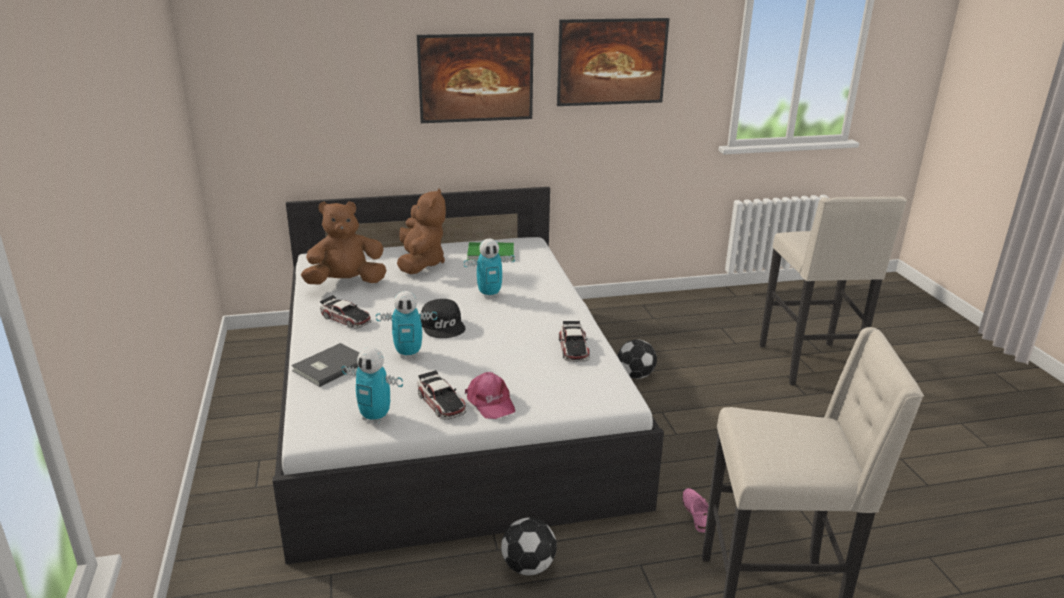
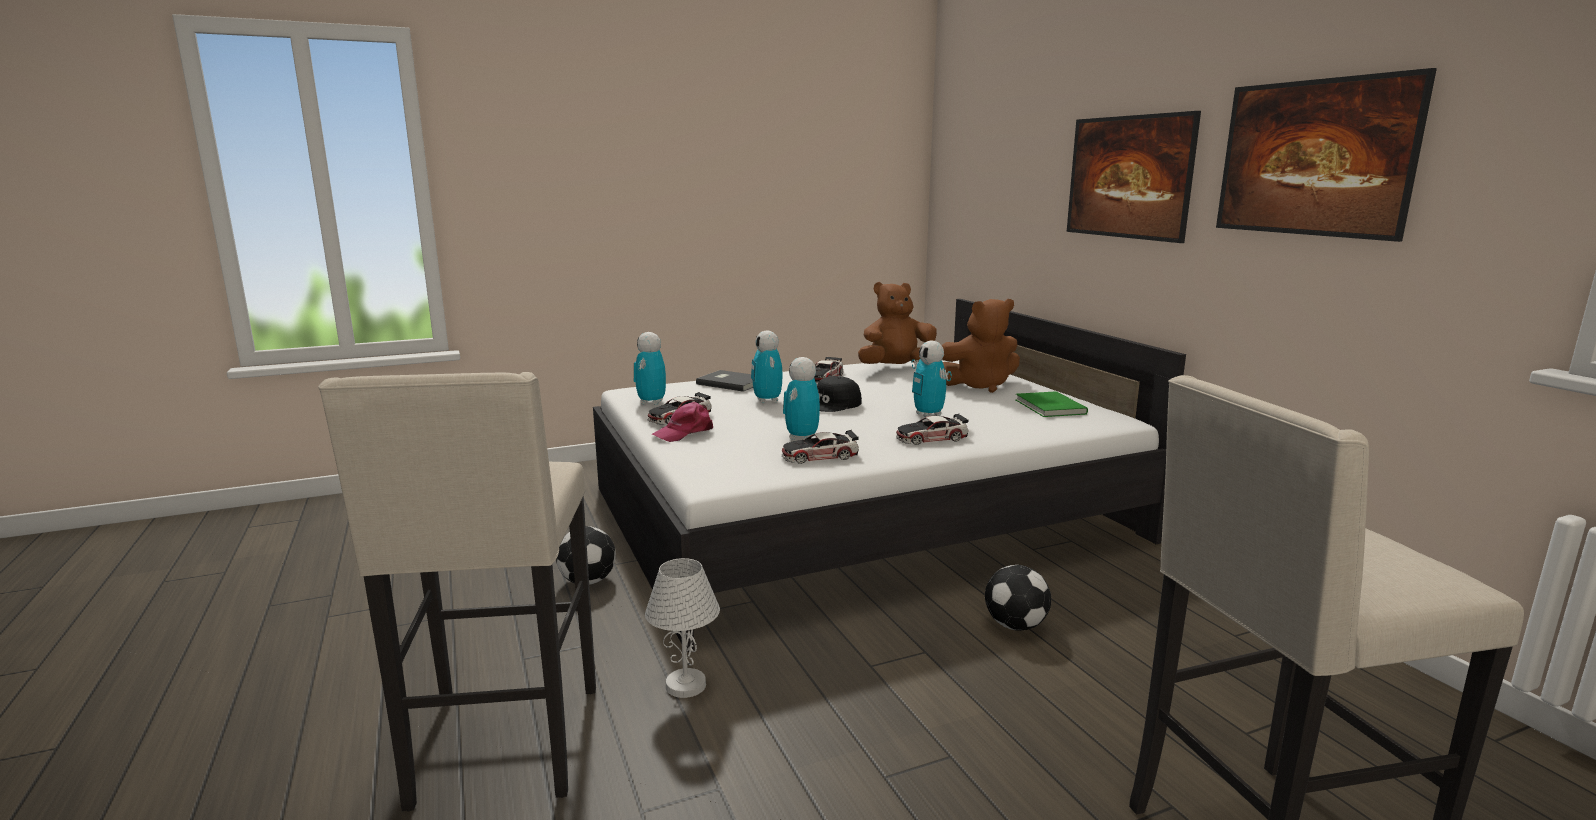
camera: 80 degrees right, 10 degrees down
brown plush toy [301,201,387,285] -> brown plush toy turned 75 degrees counterclockwise [858,282,937,364]
pink shoe [682,488,709,532] -> white table lamp [645,558,720,698]
none -> toy robot [783,357,820,440]
none -> toy car [896,414,969,445]

